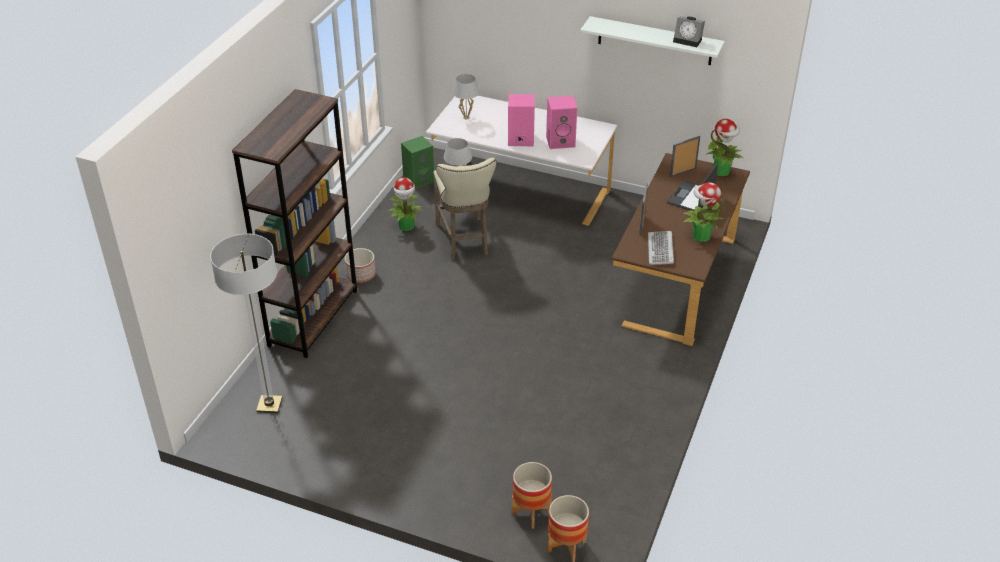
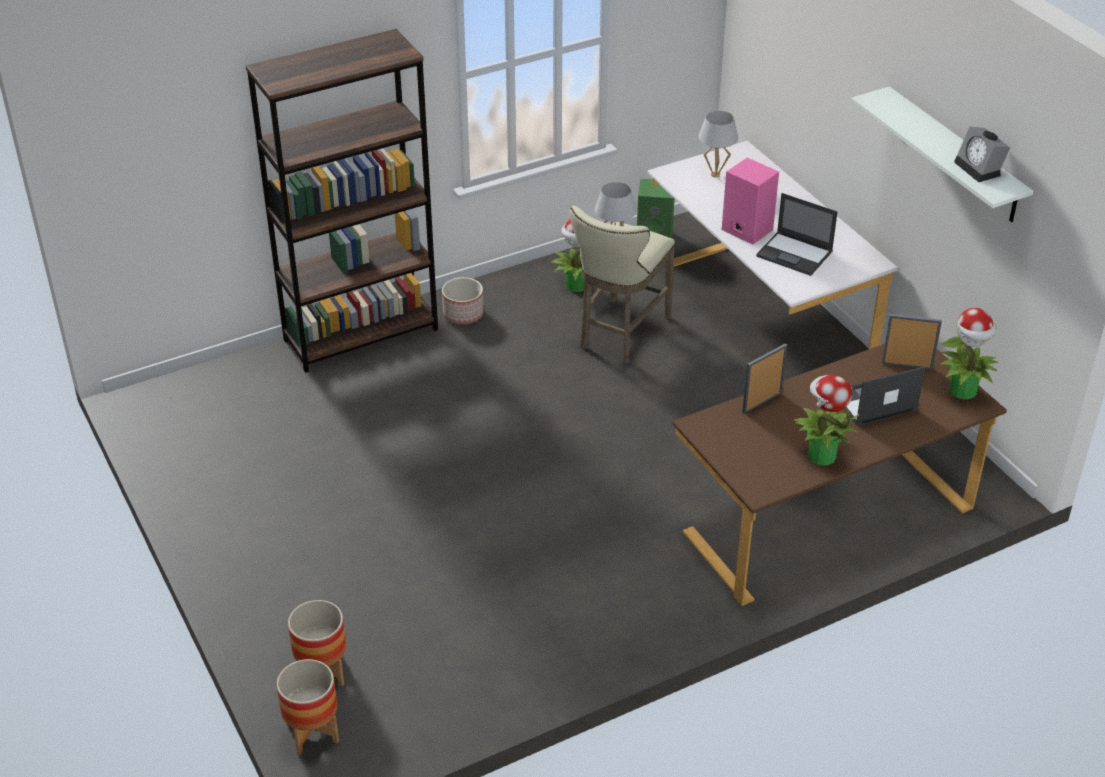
camera: 40 degrees right, 0 degrees up
floor lamp [210,234,283,413] -> none
pink speaker [546,96,577,149] -> laptop [756,193,838,276]
keyboard [648,231,674,265] -> none

